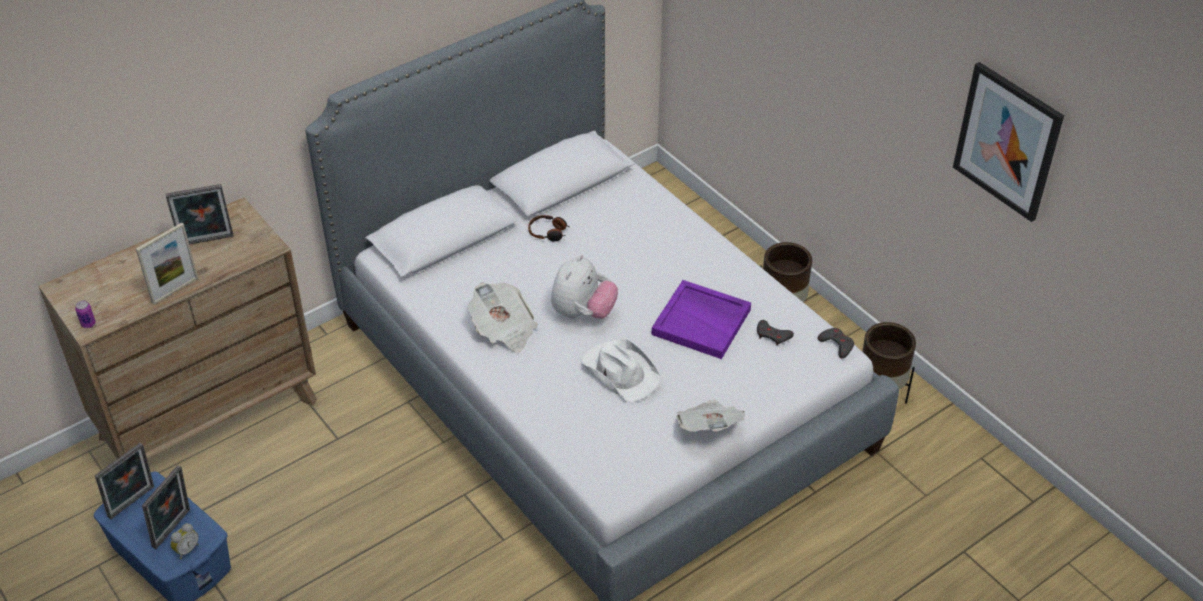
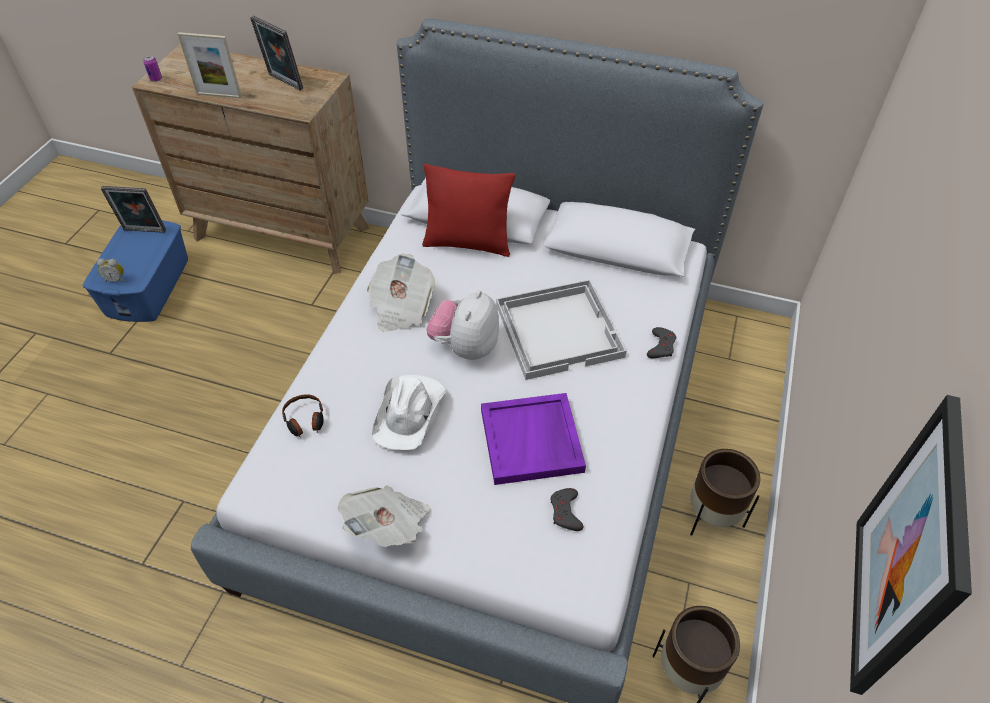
camera: 55 degrees right, 5 degrees up
picture frame [142,465,190,549] -> none
headphones [528,215,569,241] -> headphones moved to [282,394,324,438]
plush toy [551,255,618,319] -> plush toy turned 120 degrees clockwise [426,291,499,360]
grey game controller [818,328,854,359] -> grey game controller moved to [647,327,676,358]
none -> red pillow [422,164,515,257]
none -> white tray [496,280,626,380]

